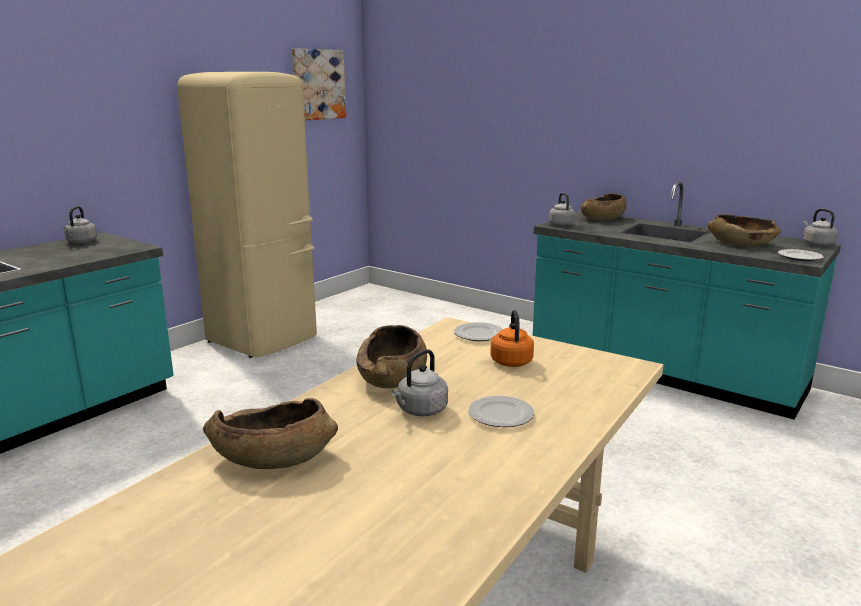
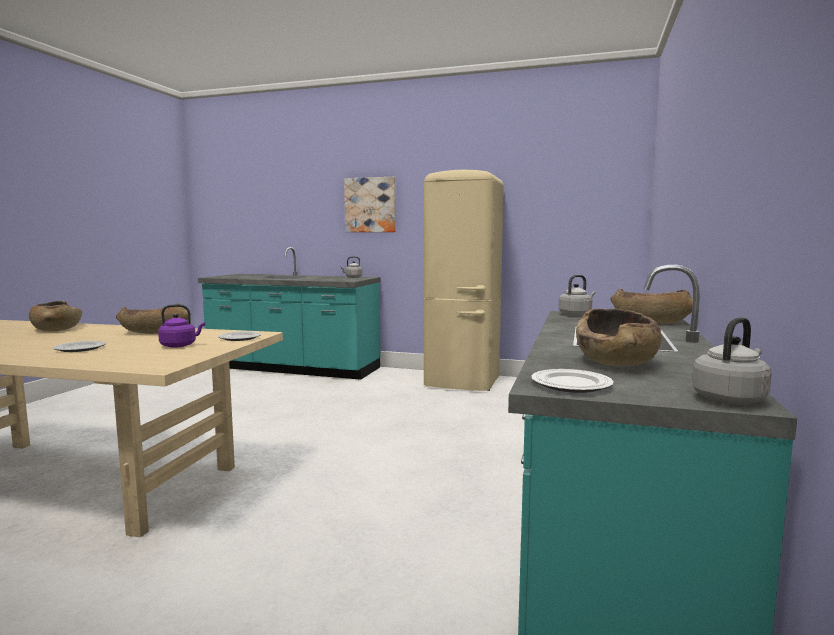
camera: 70 degrees right, 10 degrees down
picture [292,48,346,120] -> picture moved to [344,177,396,232]
grey kettle [391,349,448,416] -> none
orange kettle [490,310,534,367] -> purple kettle [158,304,205,348]

